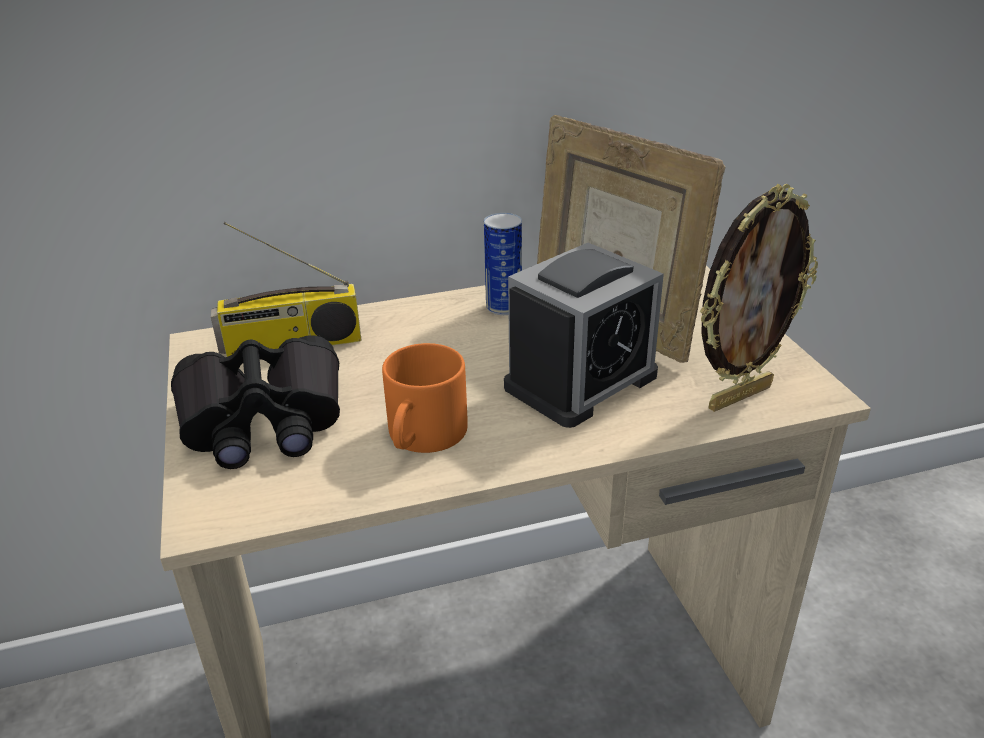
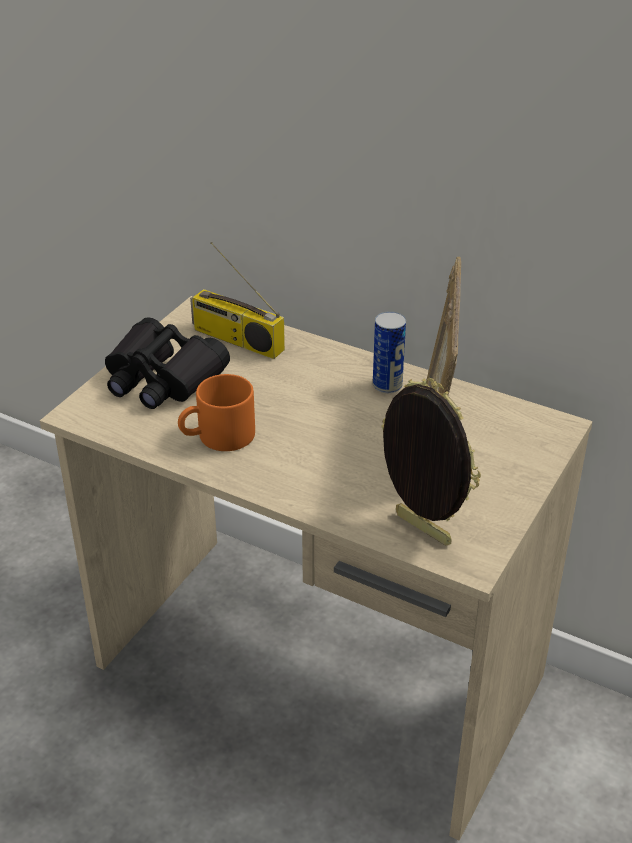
camera: 45 degrees right, 5 degrees up
alarm clock [504,243,664,428] -> none
picture frame [700,184,818,412] -> picture frame turned 150 degrees counterclockwise [381,378,481,546]

